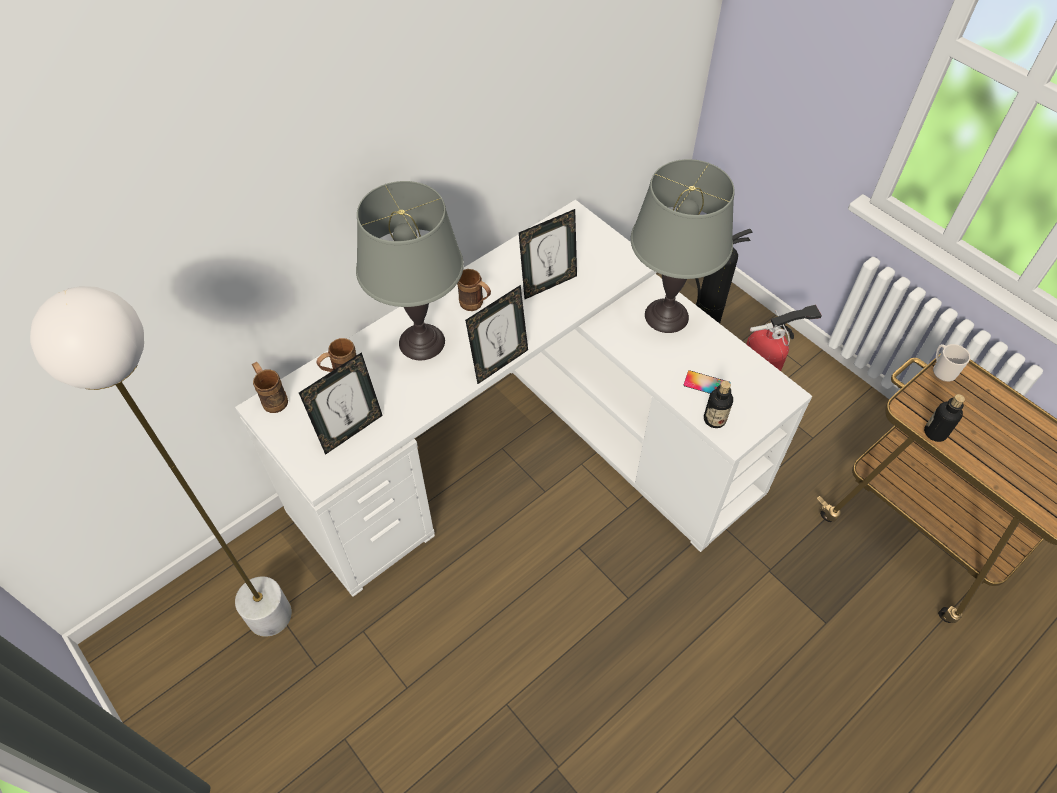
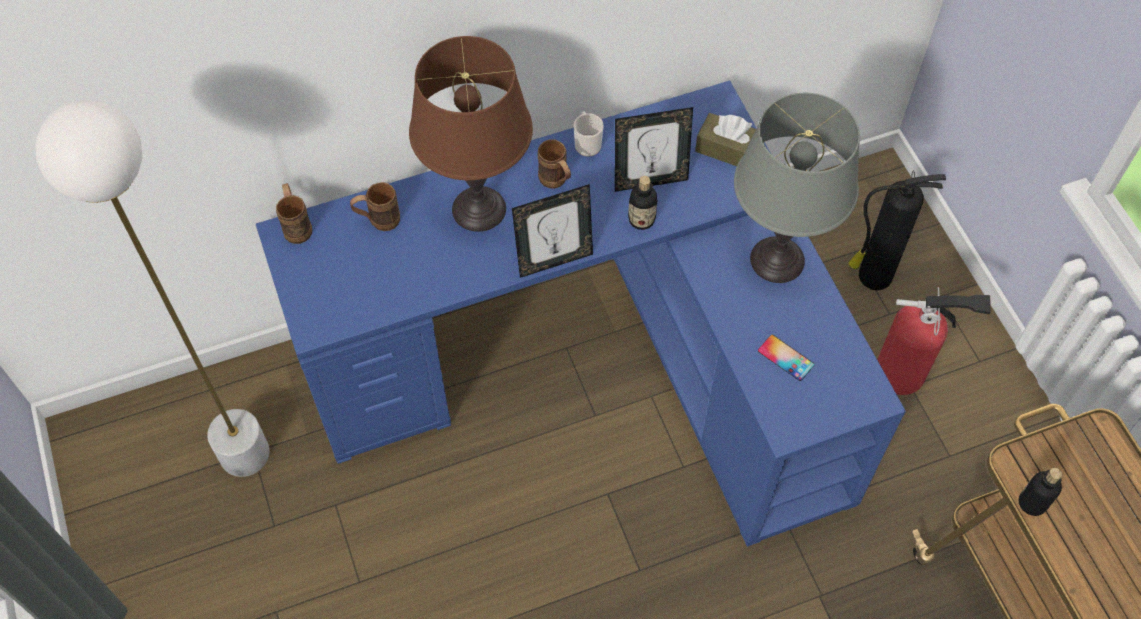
camera: 20 degrees right, 5 degrees up
white desk [235,200,812,597] -> blue desk [256,81,906,547]
picture frame [299,352,383,455] -> none
grey table lamp [356,181,464,360] -> brown table lamp [409,36,533,232]
bottle [704,381,733,428] -> bottle moved to [628,176,658,230]
mug [933,344,970,382] -> mug moved to [574,111,604,157]
none -> brown tissue box [695,113,764,166]

